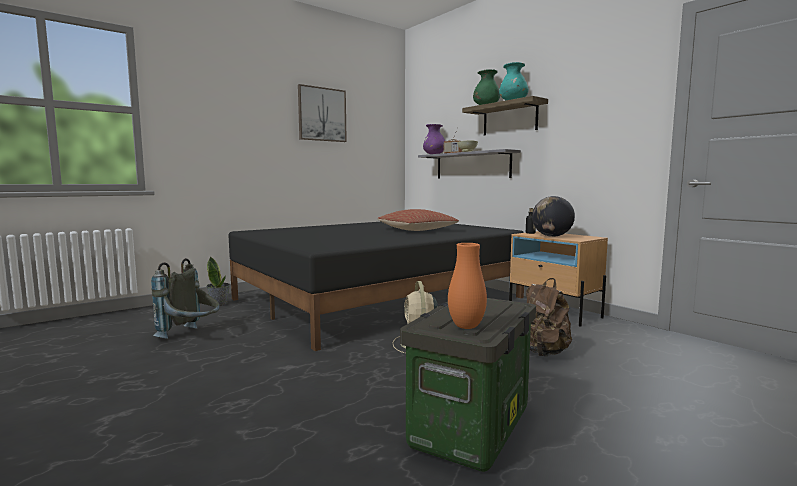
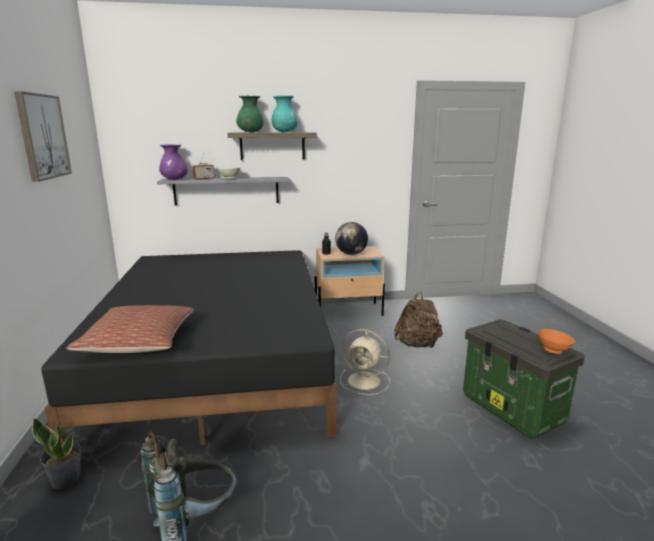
camera: 60 degrees left, 10 degrees up
pillow [377,209,459,231] -> pillow moved to [66,305,194,353]
orange vase [448,243,487,329] -> orange bowl [538,329,575,354]

